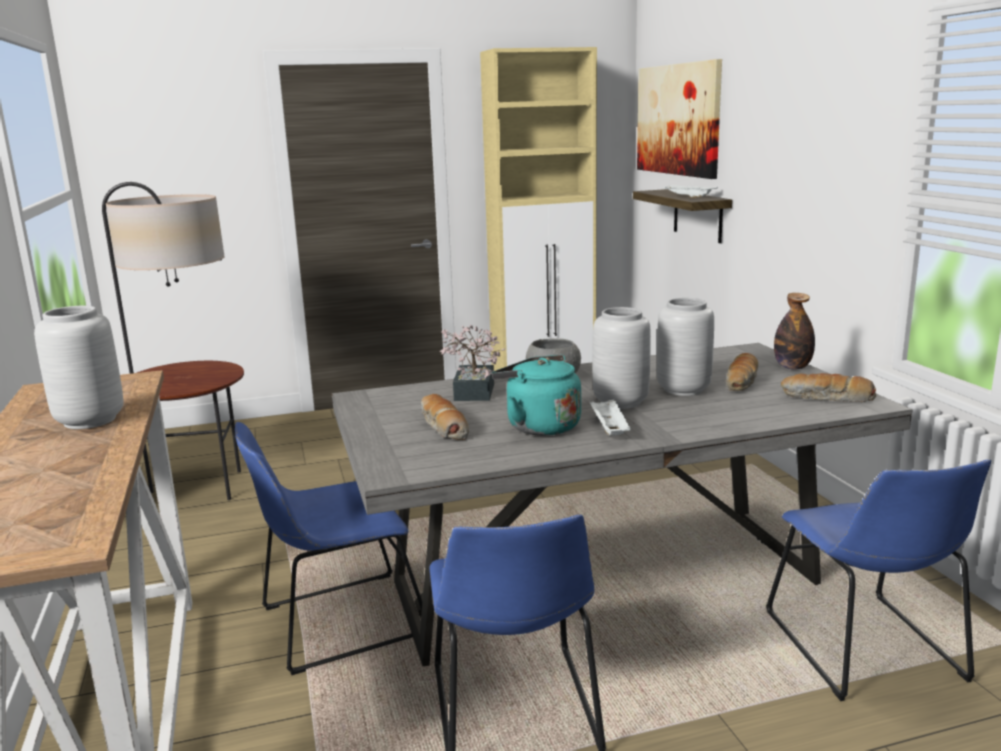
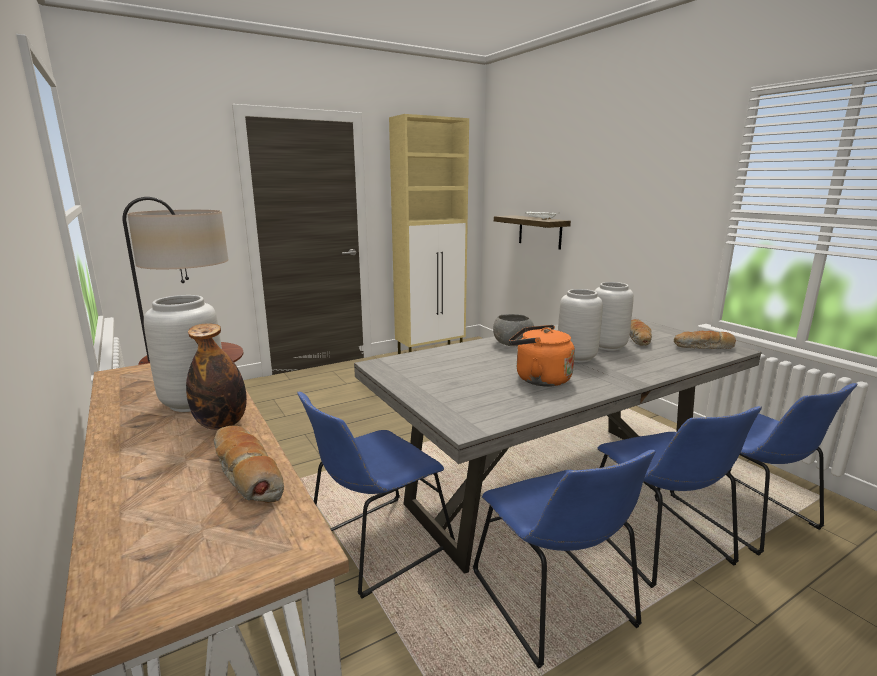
camera: 15 degrees left, 0 degrees up
bread [421,394,469,440] -> bread moved to [214,426,284,503]
potted plant [440,325,505,401] -> none
turquoise kettle [491,355,581,436] -> orange kettle [509,325,575,387]
white tray [589,398,631,436] -> none
picture [637,59,722,179] -> none
bottle [774,293,815,370] -> bottle moved to [186,324,247,430]
none -> blue chair [597,406,762,588]

